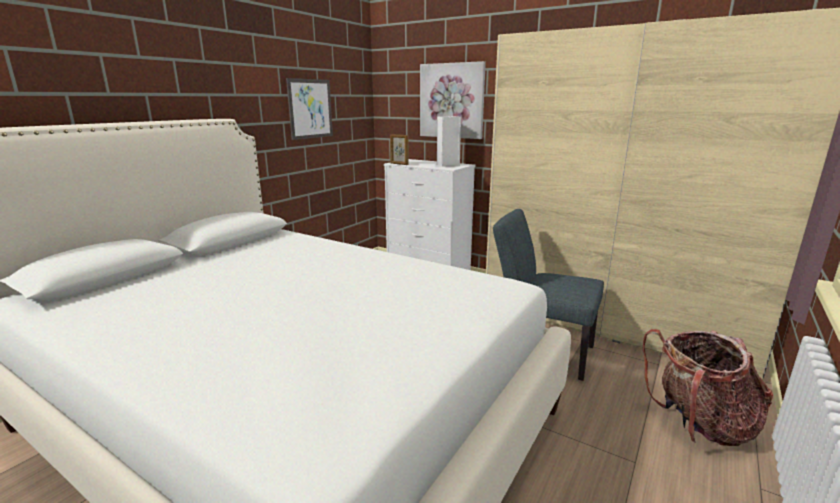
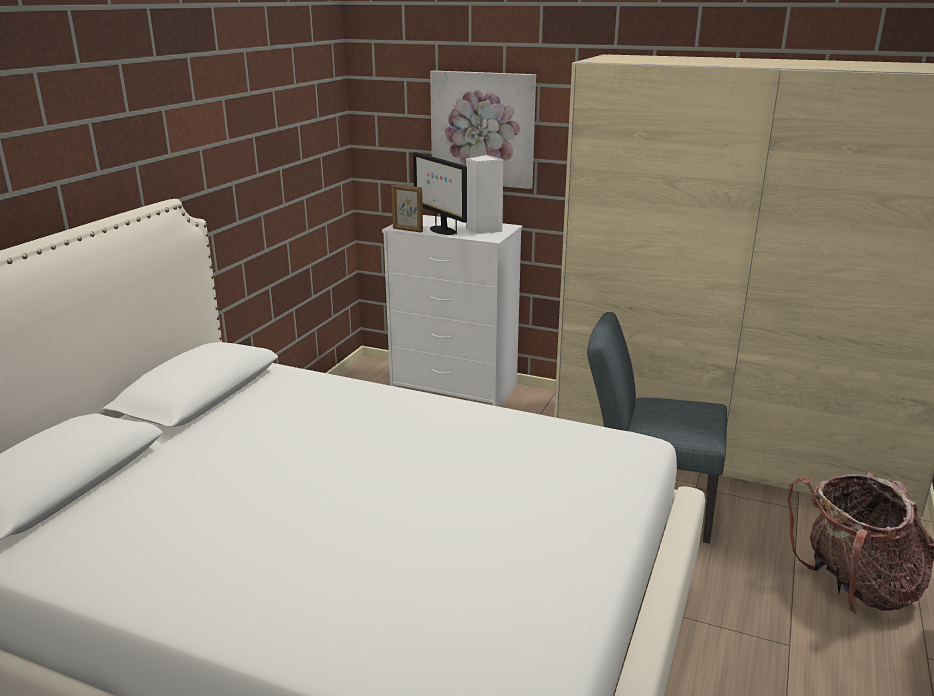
camera: 10 degrees left, 5 degrees up
picture [286,78,333,140] -> none
none -> monitor [413,152,467,235]

